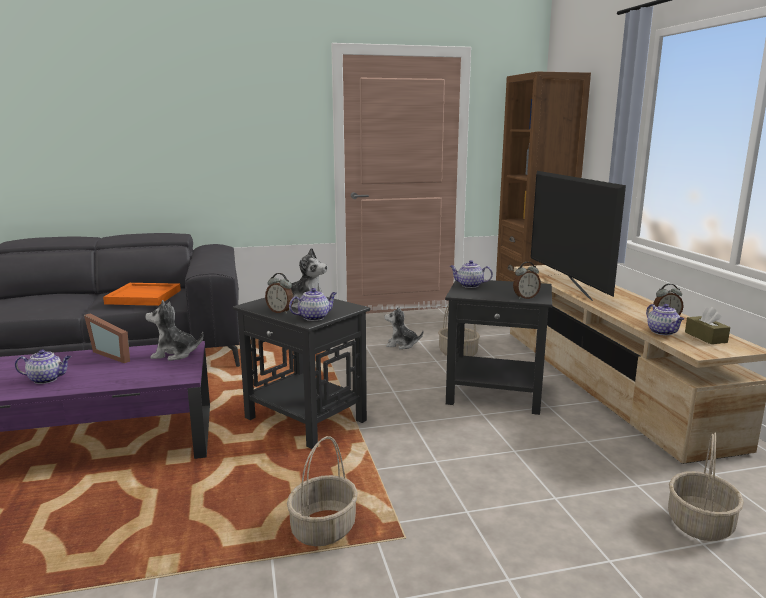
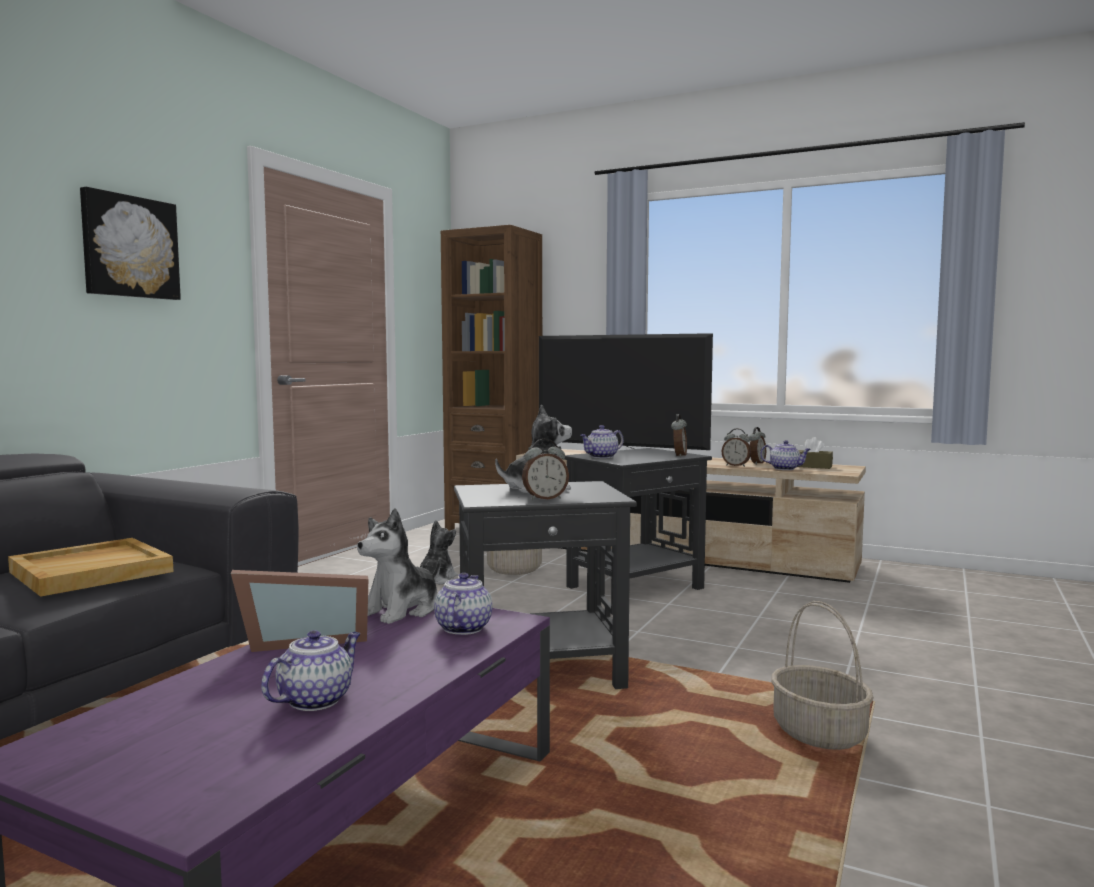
camera: 50 degrees left, 10 degrees down
orange tray [103,283,181,306] -> beige tray [8,538,174,597]
teapot [289,288,337,321] -> teapot moved to [434,573,492,635]
plush toy [384,307,423,349] -> plush toy turned 150 degrees clockwise [420,520,458,584]
basket [668,432,744,541] -> none
none -> picture [80,187,181,300]
none -> alarm clock [722,429,751,467]

